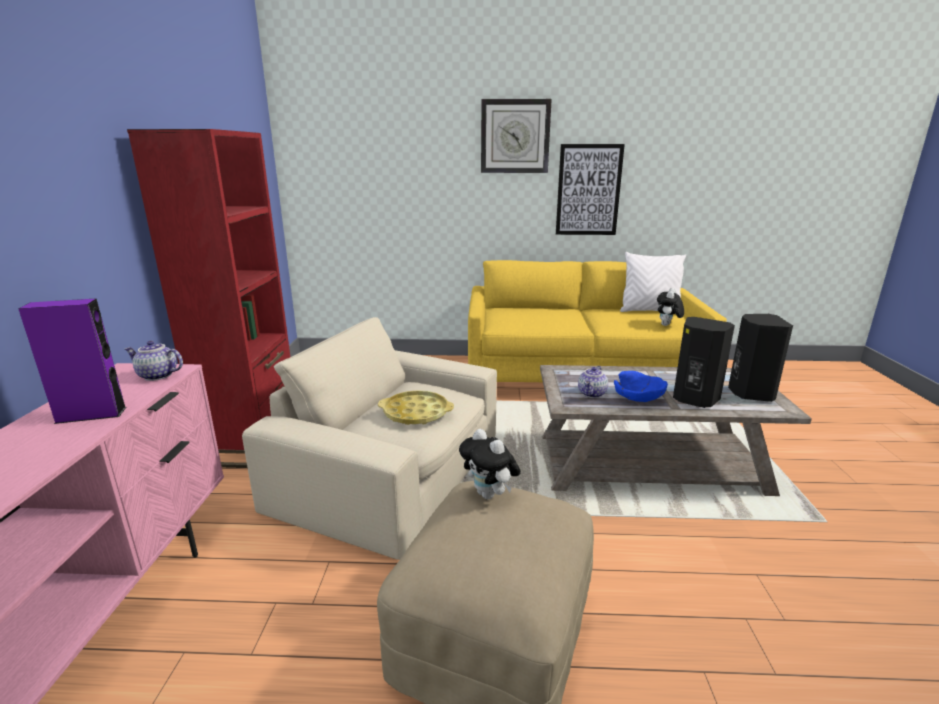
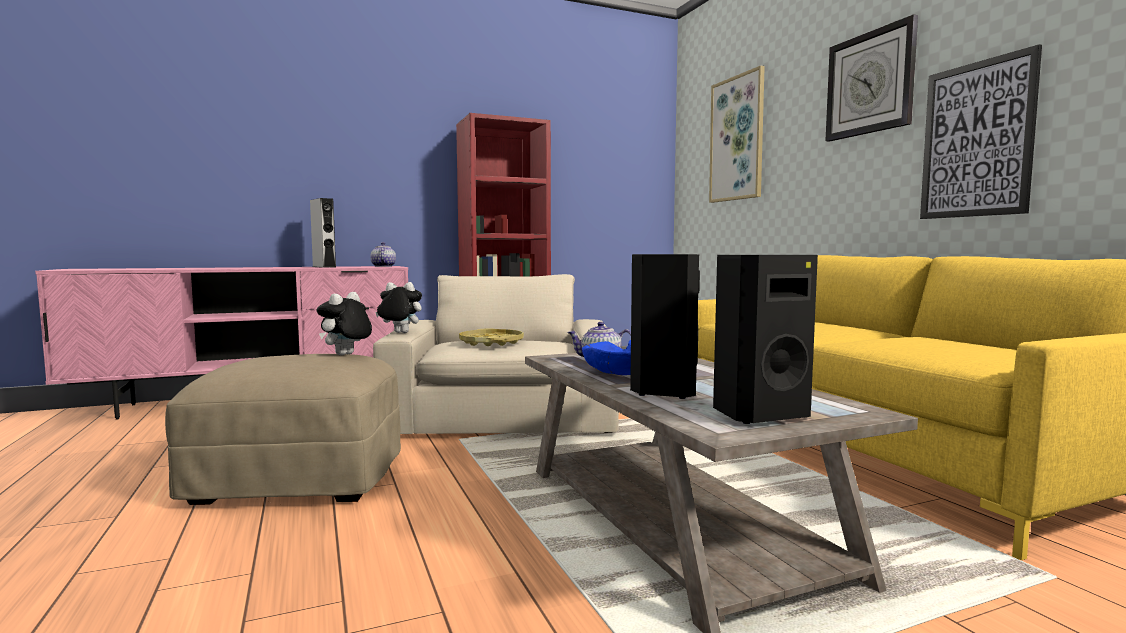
camera: 65 degrees right, 15 degrees down
purple speaker [19,299,126,424] -> grey speaker [310,198,336,268]
white pillow [620,252,686,312] -> none
plush toy [657,288,684,326] -> plush toy moved to [375,282,422,333]
none -> picture [709,65,765,203]

